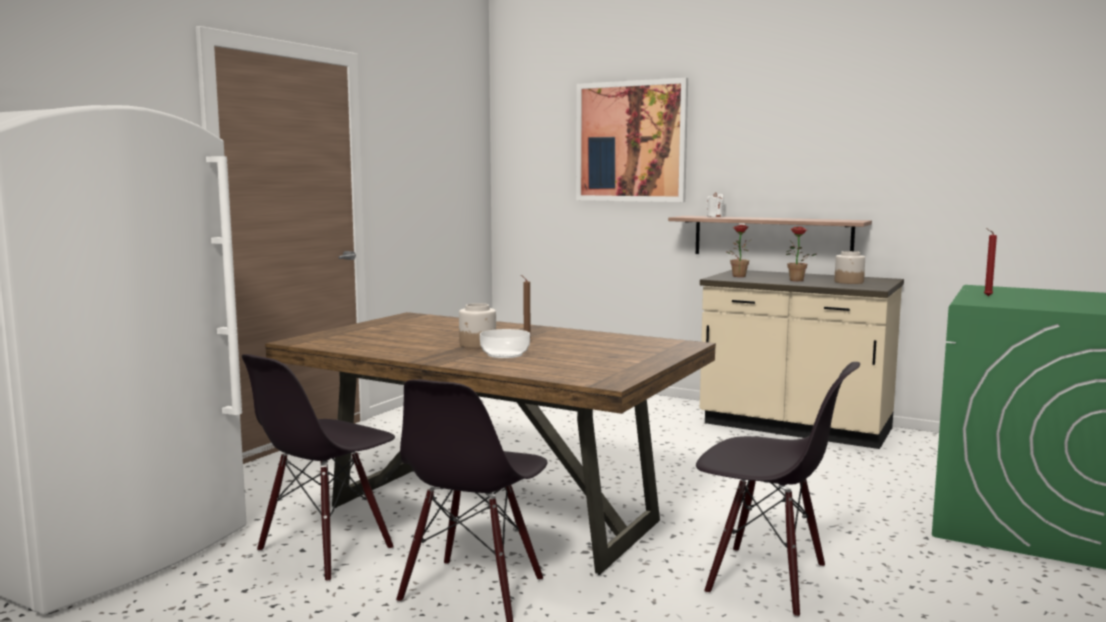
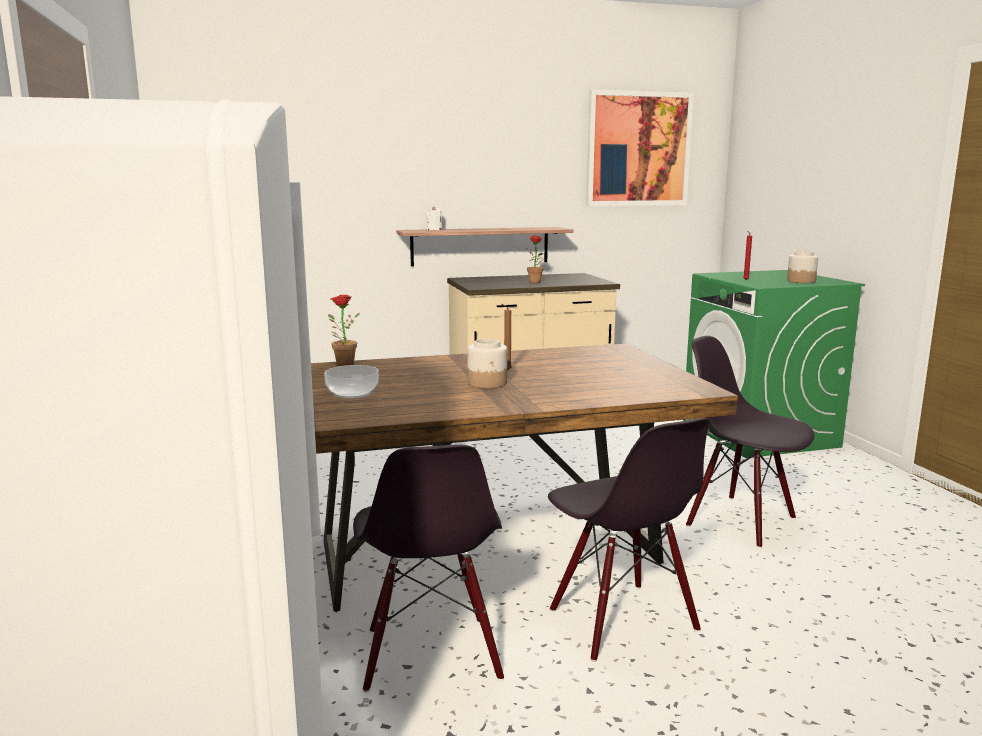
camera: 45 degrees left, 5 degrees up
bowl [480,329,530,358] -> bowl moved to [324,365,379,399]
picture [576,78,688,202] -> picture moved to [586,90,694,206]
black chair [696,362,860,618] -> black chair turned 120 degrees counterclockwise [686,336,814,548]
potted plant [726,224,752,277] -> potted plant moved to [328,295,360,366]
jar [834,251,865,284] -> jar moved to [787,251,818,283]

